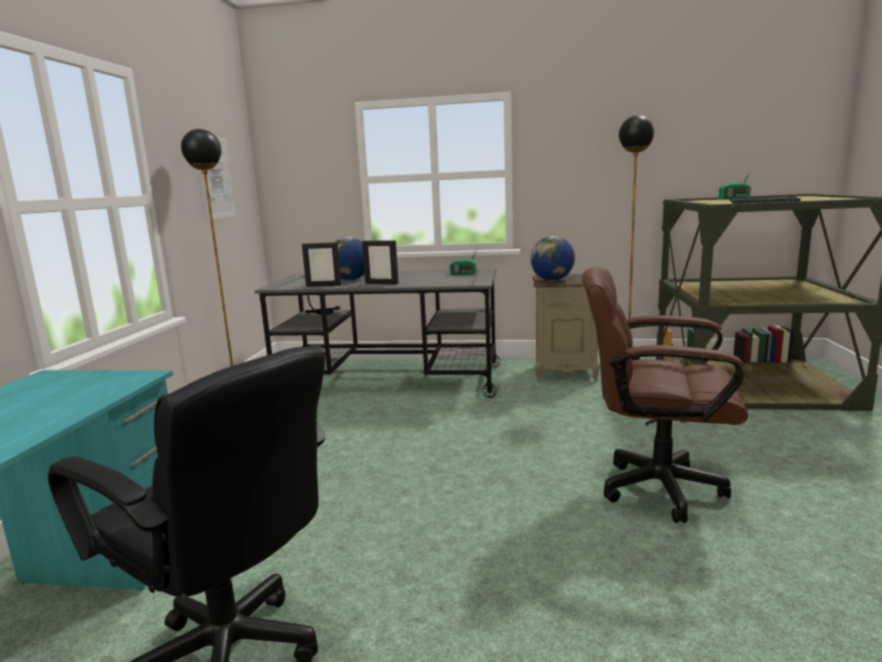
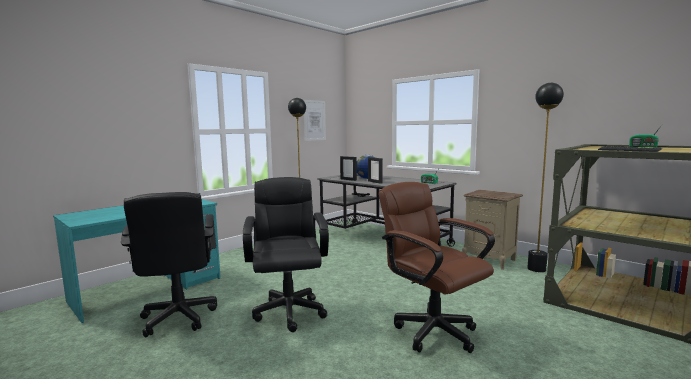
camera: 35 degrees right, 5 degrees down
globe [530,236,575,281] -> none
none -> black office chair [243,177,329,332]

